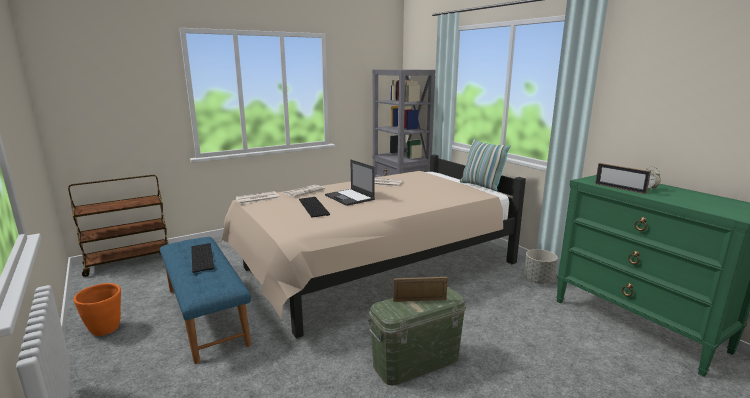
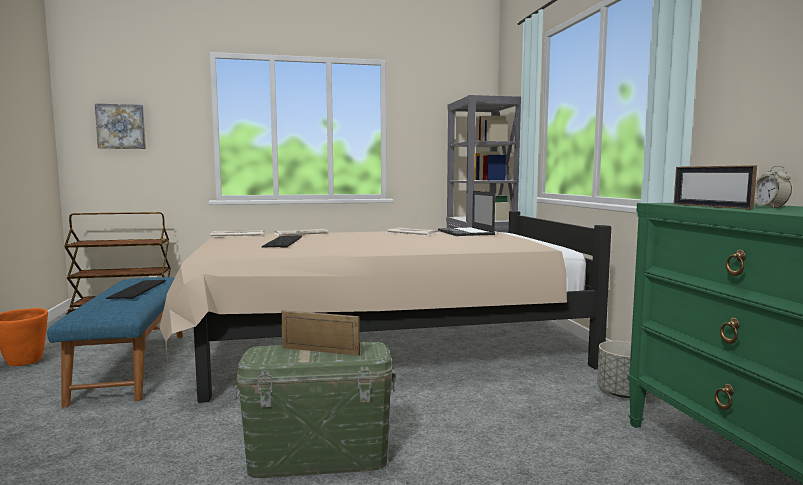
camera: 20 degrees right, 10 degrees down
laptop [325,159,375,206] -> laptop moved to [438,191,495,236]
pillow [460,139,511,191] -> none
none -> picture [95,104,146,149]

